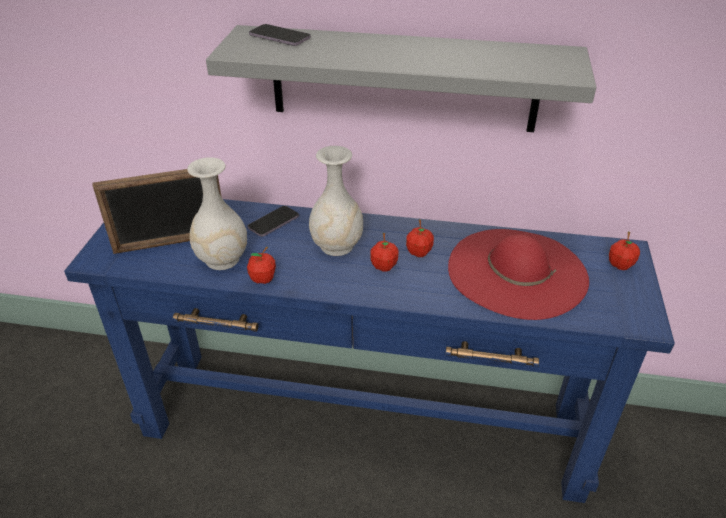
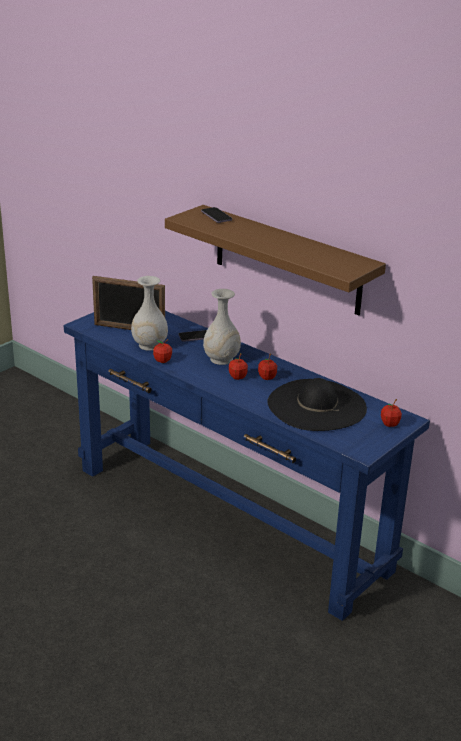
camera: 30 degrees right, 10 degrees down
grey shelf [206,25,596,132] -> brown shelf [165,205,386,315]
red hat [448,229,589,320] -> black hat [267,378,367,431]

